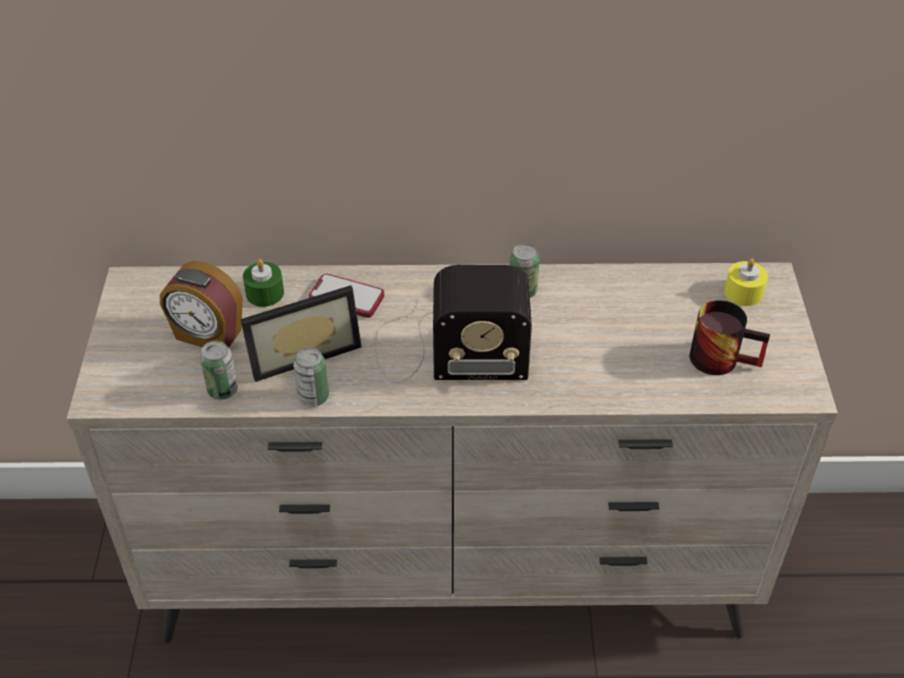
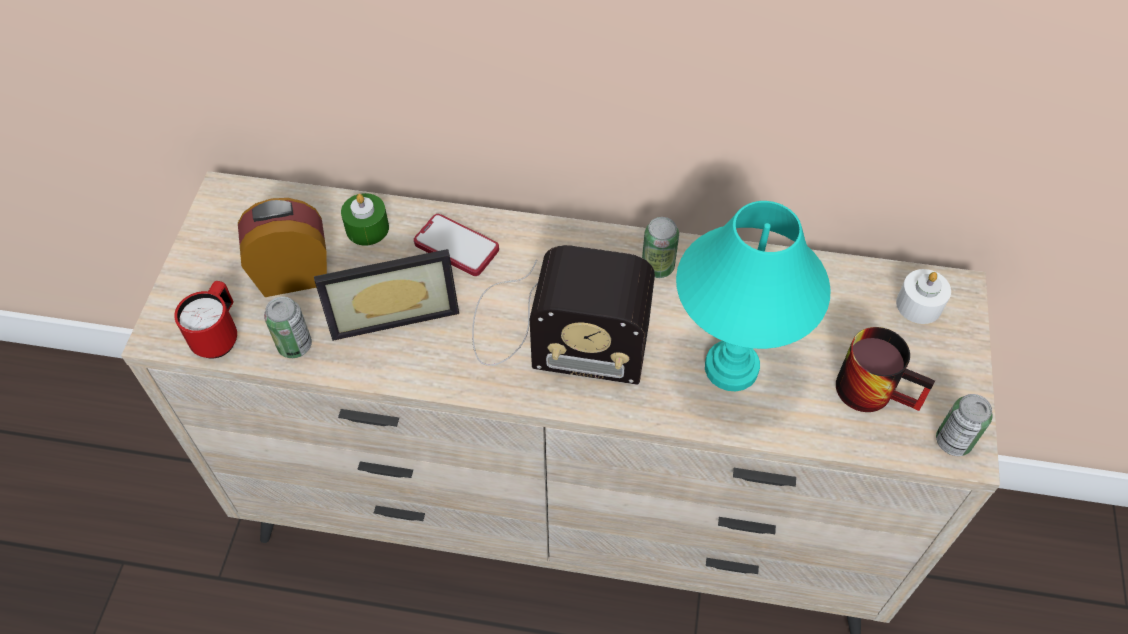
camera: 10 degrees right, 10 degrees up
alarm clock [160,261,243,348] -> alarm clock turned 135 degrees clockwise [238,198,327,297]
can [293,348,329,407] -> can moved to [936,394,993,456]
yellow candle [724,258,768,306] -> white candle [896,269,951,324]
none -> red mug [174,281,237,359]
none -> turquoise table lamp [676,201,831,392]

